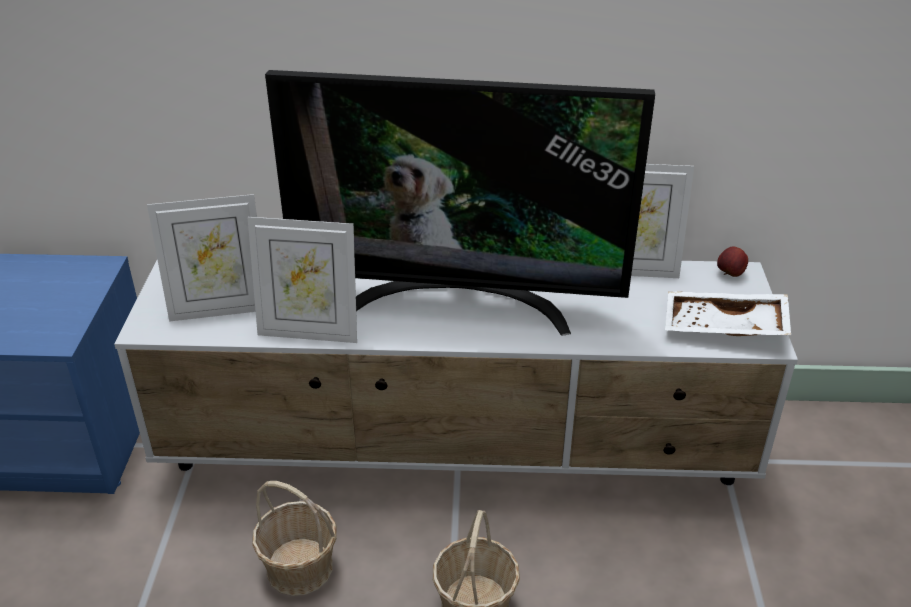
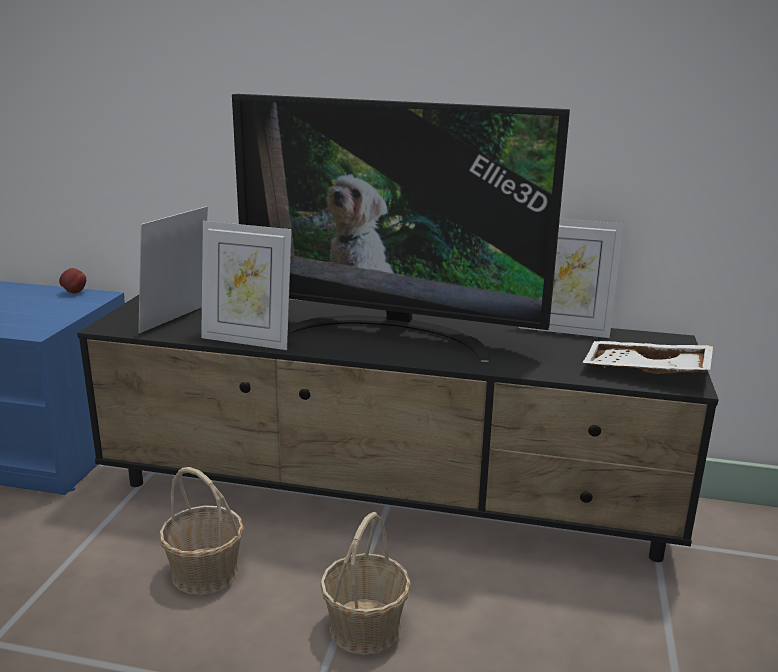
camera: 10 degrees right, 15 degrees down
white tv stand [114,260,798,485] -> black tv stand [77,295,719,562]
picture frame [147,194,257,322] -> picture frame turned 120 degrees clockwise [138,206,208,334]
apple [717,246,748,277] -> apple moved to [59,268,86,294]

